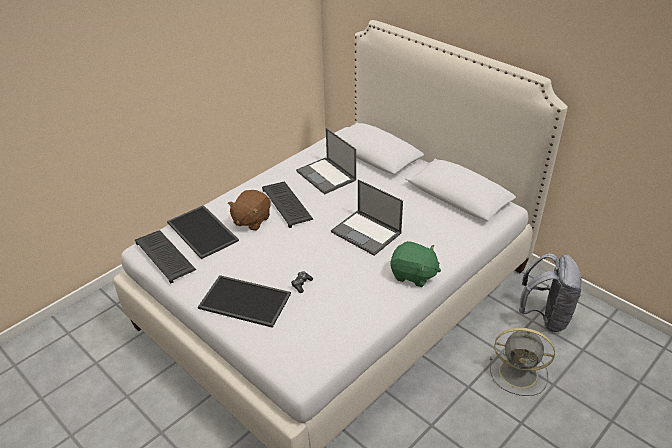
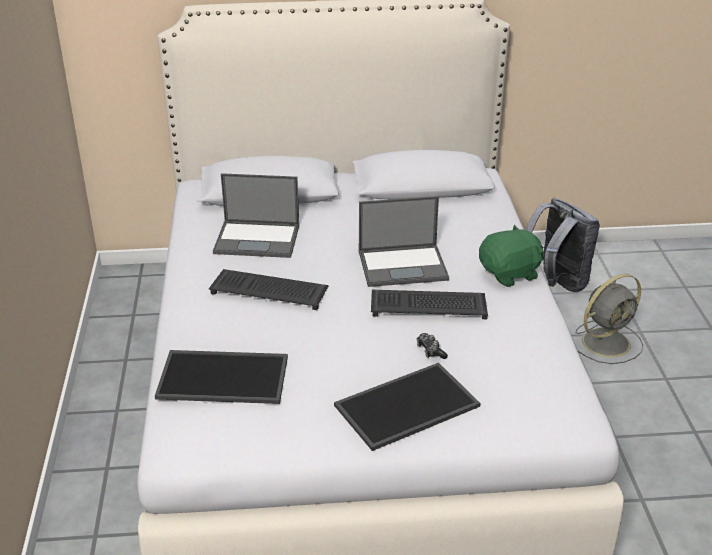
camera: 50 degrees left, 5 degrees down
keyboard [135,230,196,283] -> keyboard moved to [371,290,488,319]
brown plush toy [228,190,271,231] -> none

